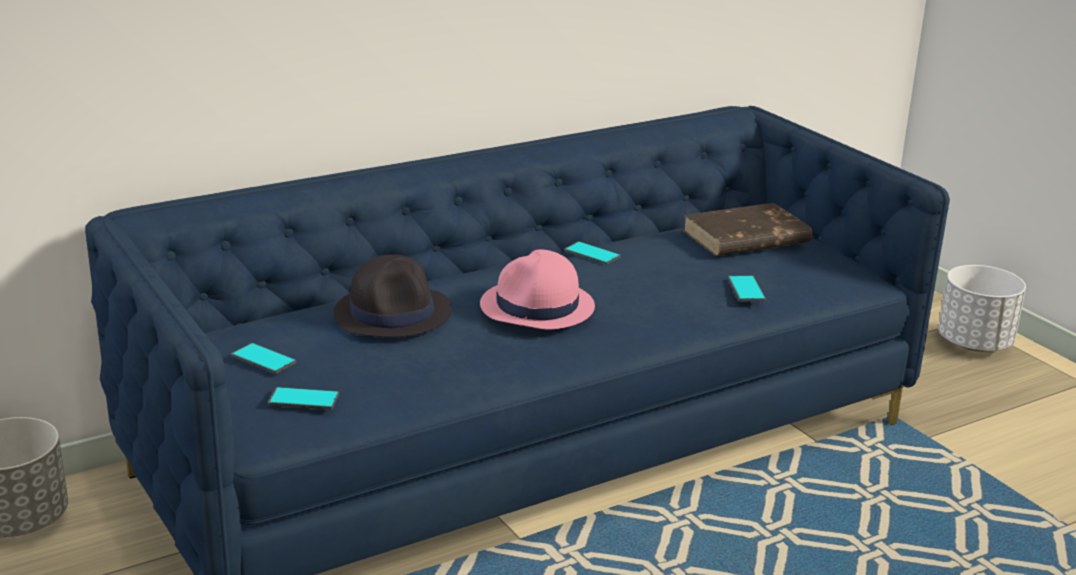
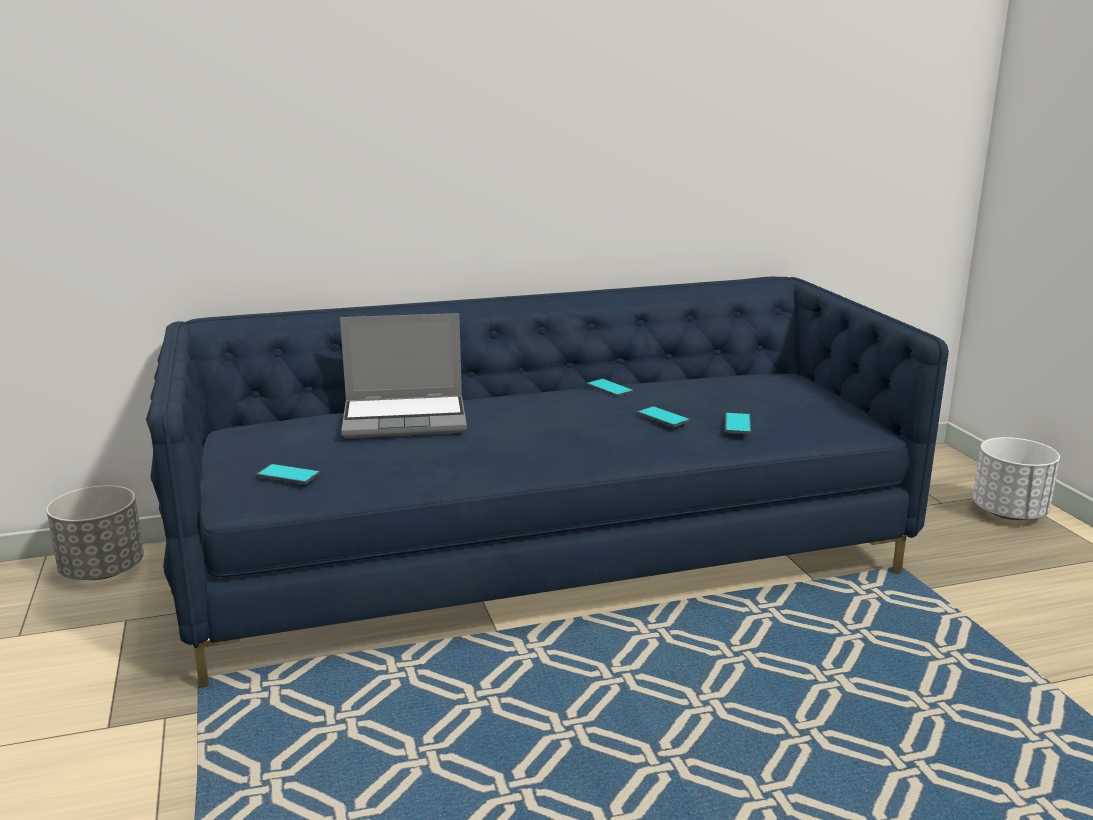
camera: 15 degrees right, 5 degrees down
phone [231,343,296,374] -> phone moved to [637,406,690,427]
black hat [334,254,451,337] -> laptop [340,313,467,438]
pink hat [480,249,595,329] -> none
brown book [682,203,813,256] -> none

